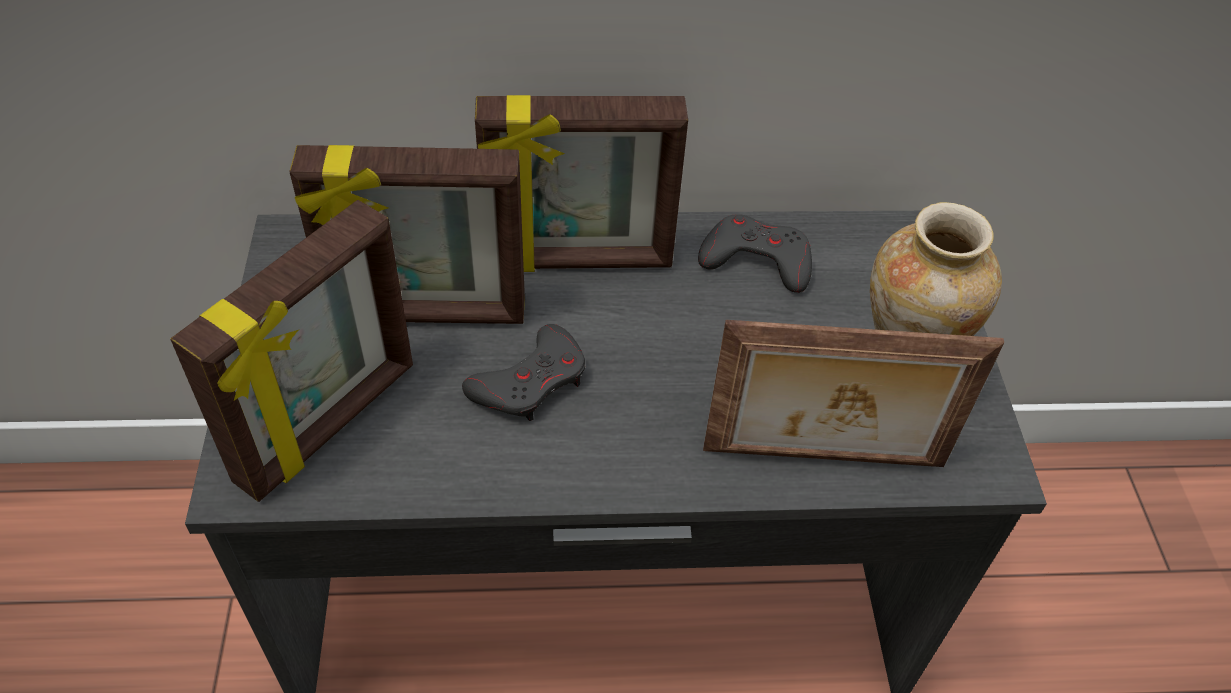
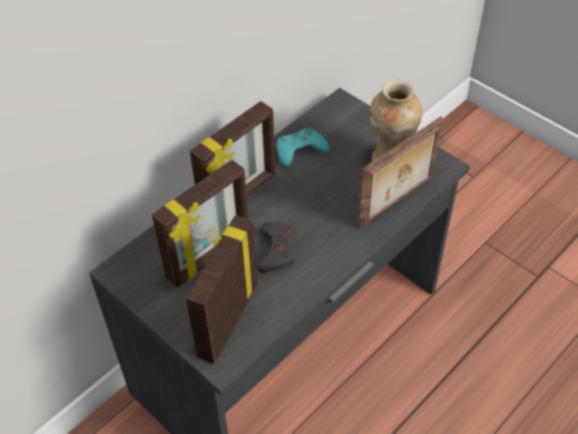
camera: 40 degrees left, 0 degrees up
picture frame [170,200,413,502] -> picture frame turned 150 degrees counterclockwise [186,215,257,364]
grey game controller [698,214,812,293] -> turquoise game controller [276,128,329,167]

